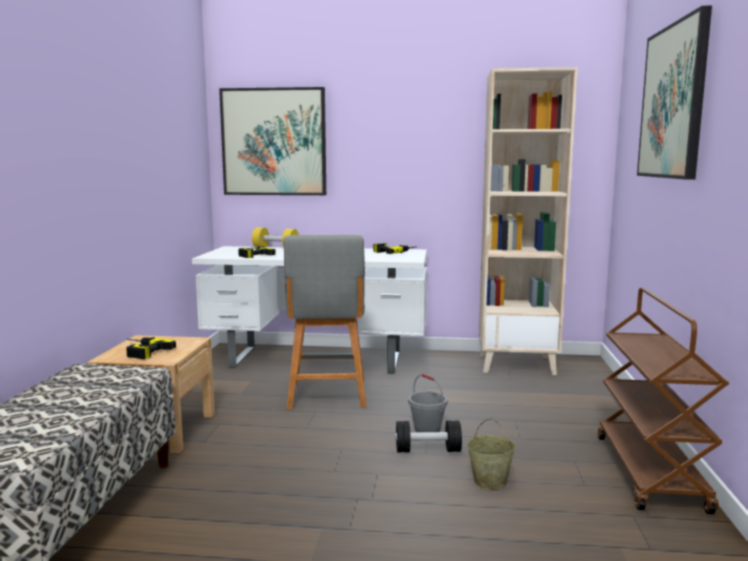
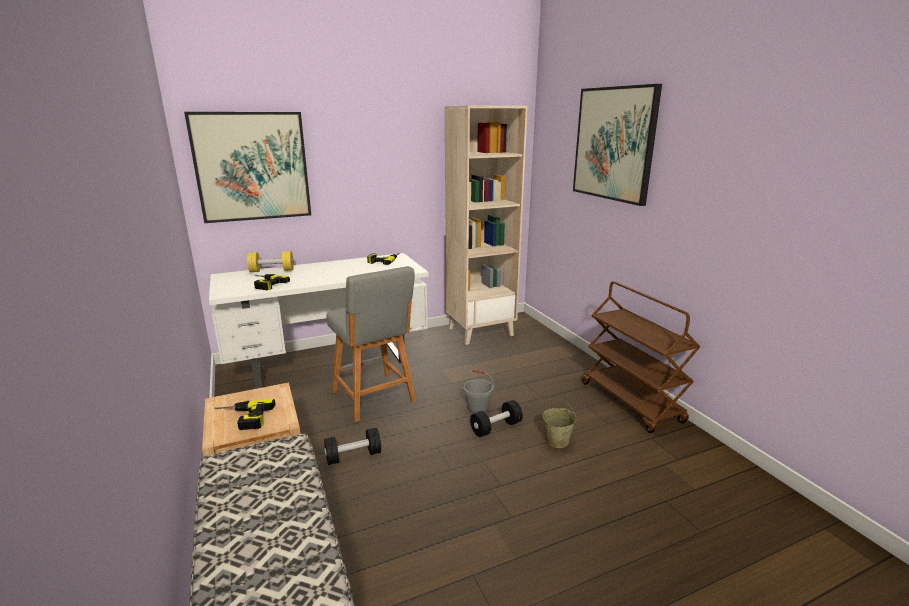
camera: 30 degrees left, 10 degrees up
none -> black dumbbell [324,428,382,465]

